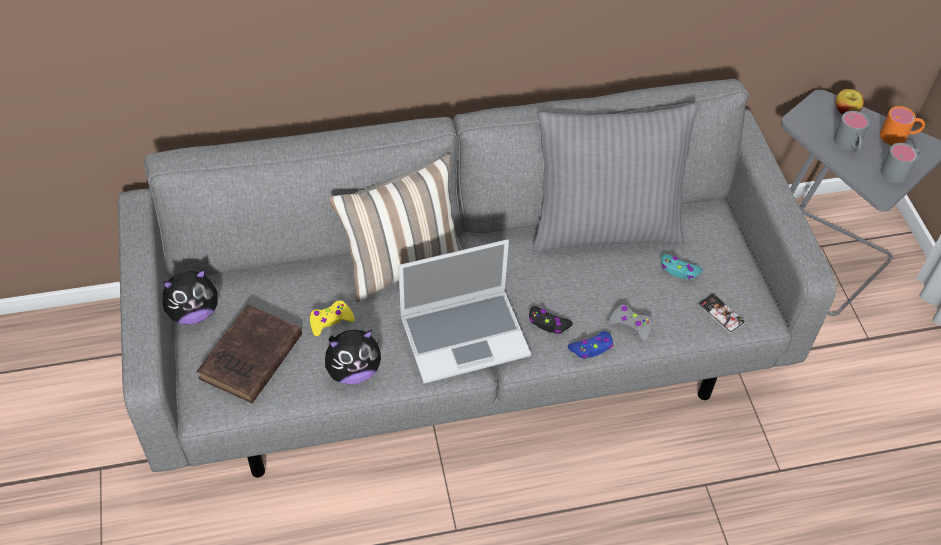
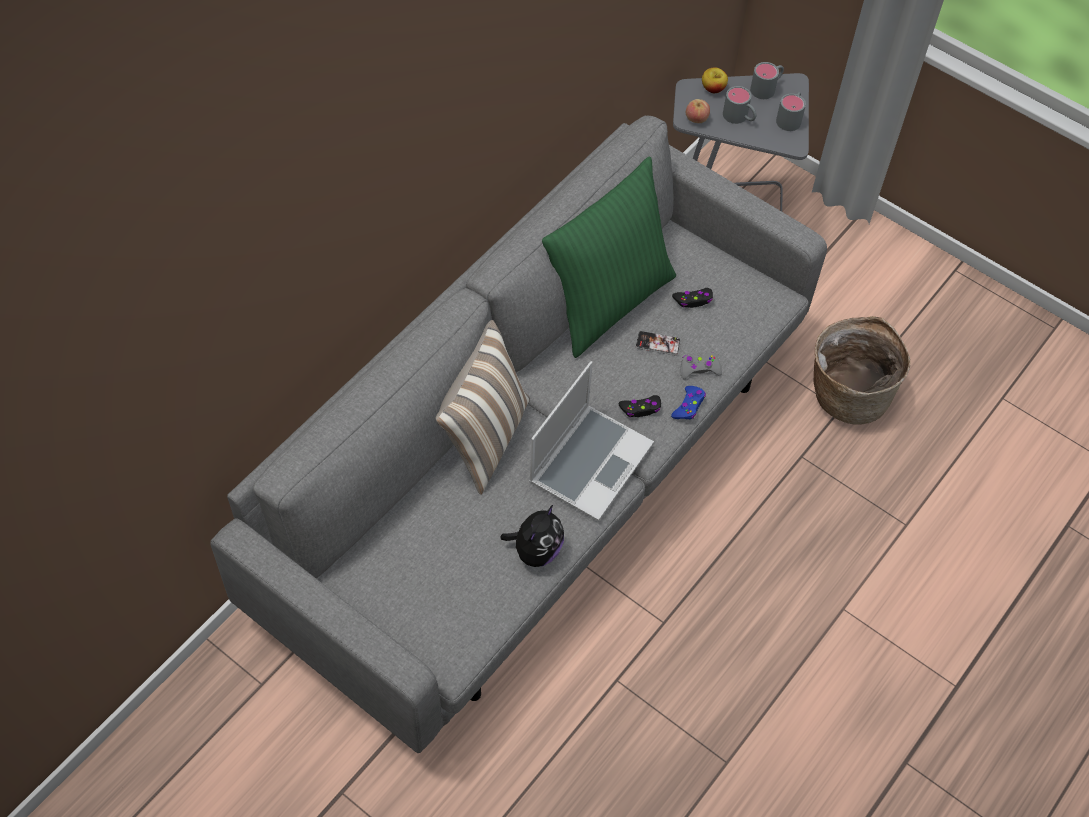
camera: 40 degrees left, 5 degrees up
plush toy [163,269,218,325] -> none
brown book [197,305,302,403] -> none
yellow game controller [310,300,355,336] -> none
grey pillow [533,103,699,252] -> green pillow [542,156,676,358]
turquoise game controller [661,254,703,280] -> black game controller [672,288,713,308]
phone [698,294,745,333] -> phone moved to [635,331,681,355]
orange mug [880,106,925,145] -> grey mug [750,62,784,99]
none -> apple [686,99,710,123]
none -> basket [814,316,910,425]

